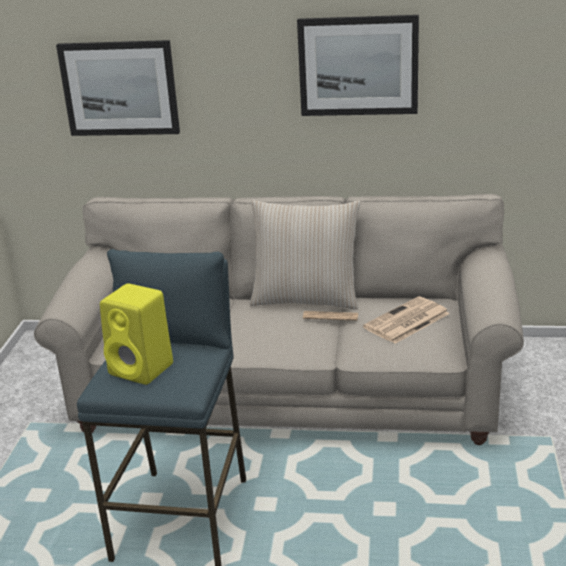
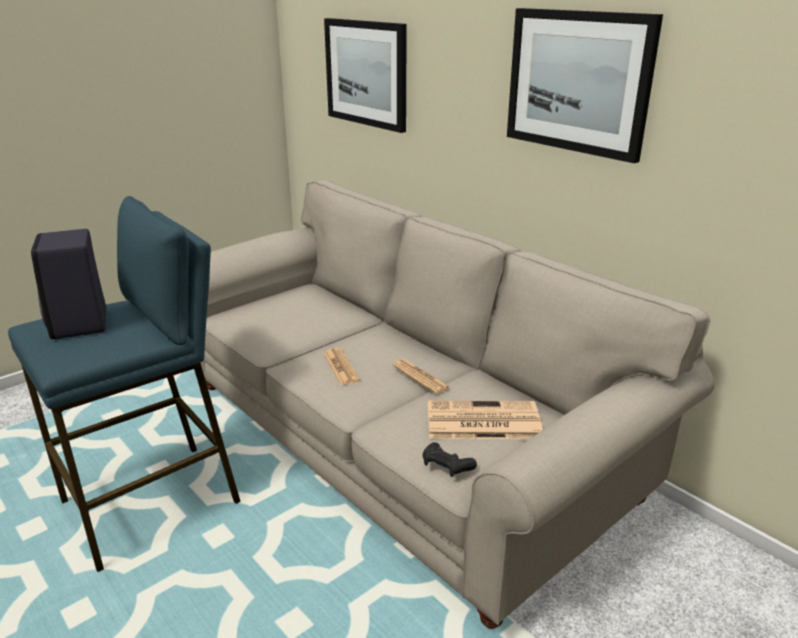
camera: 40 degrees right, 0 degrees up
yellow speaker [100,283,173,385] -> black speaker [31,229,107,339]
beige pillow [250,200,360,310] -> none
none -> newspaper [324,348,360,385]
none -> black game controller [423,442,477,477]

